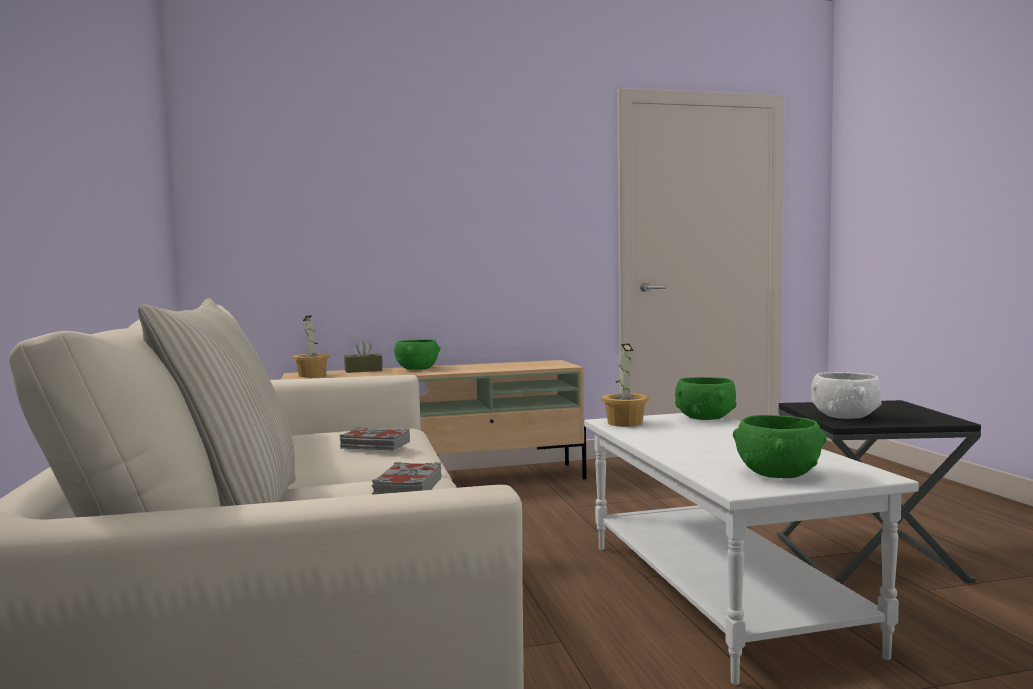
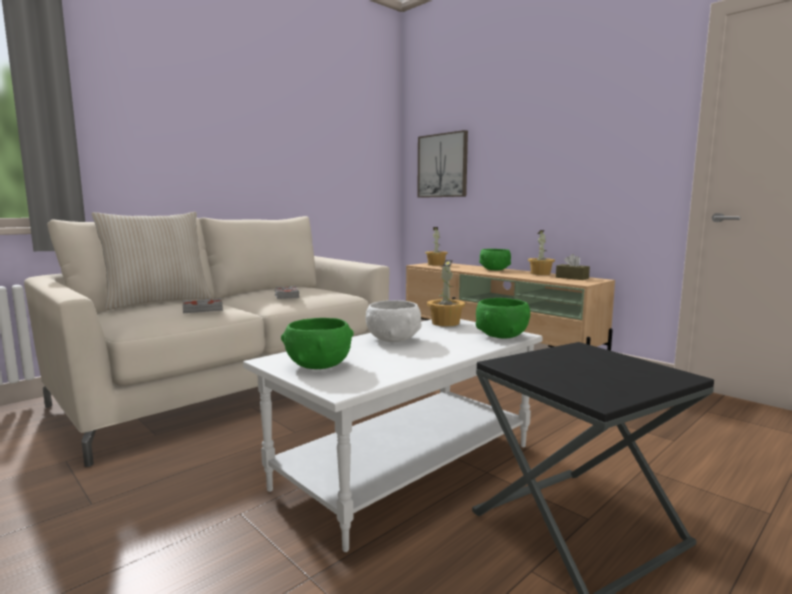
camera: 60 degrees right, 5 degrees up
brown tissue box [344,341,382,373] -> brown tissue box moved to [556,254,590,280]
white bowl [811,372,882,419] -> white bowl moved to [366,300,422,342]
none -> picture [417,130,468,198]
none -> potted plant [528,230,555,275]

